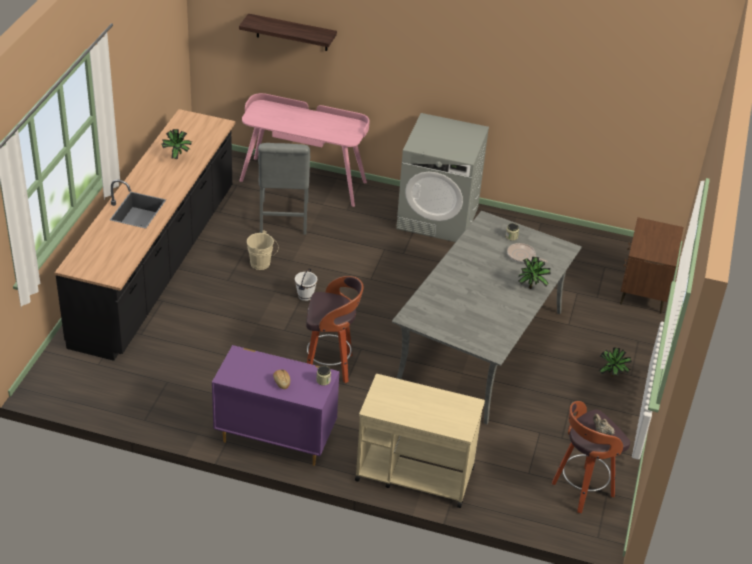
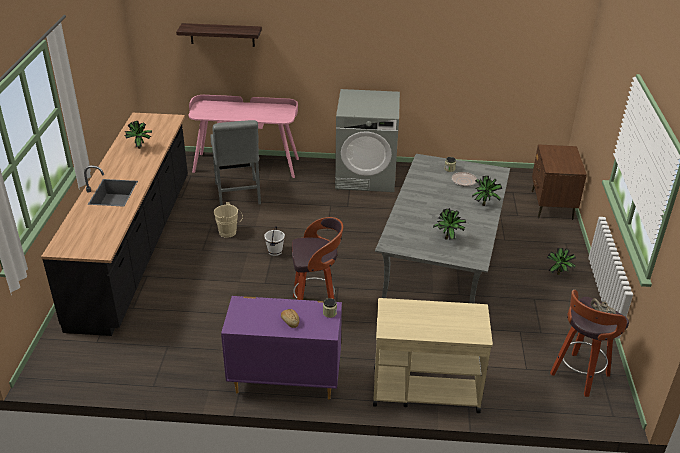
camera: 10 degrees left, 5 degrees down
none -> potted plant [433,208,466,240]

